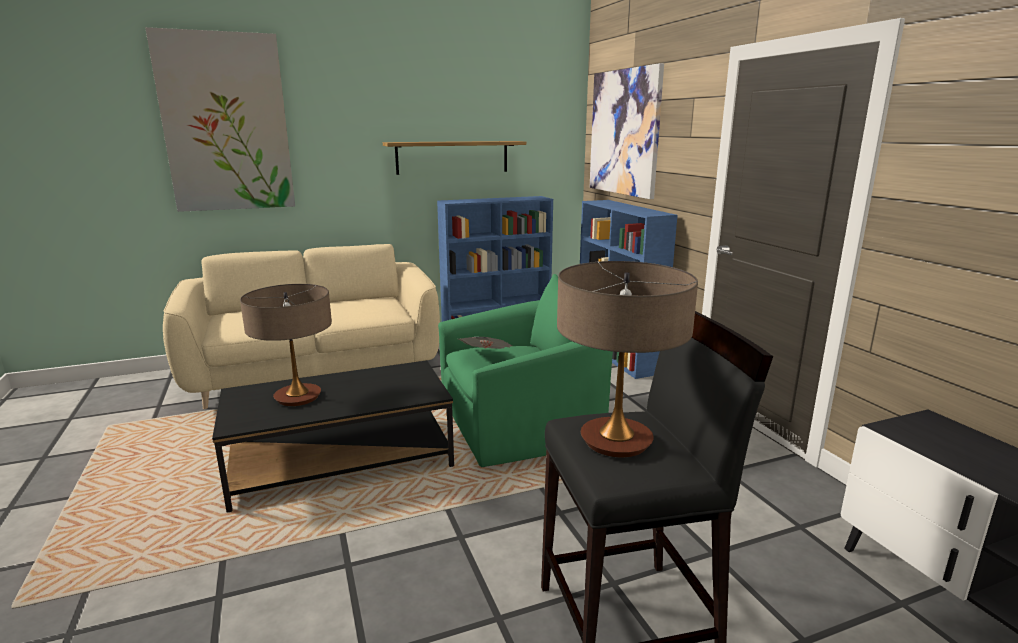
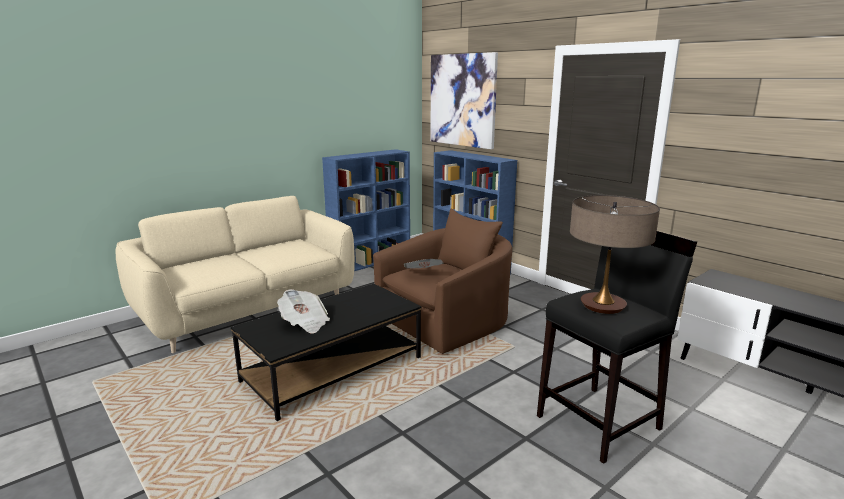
camera: 20 degrees left, 0 degrees up
picture [145,27,295,212] -> none
table lamp [240,284,332,406] -> newspaper [277,289,330,334]
shelf [383,141,526,175] -> none
green armchair [438,274,613,467] -> brown armchair [373,209,512,354]

